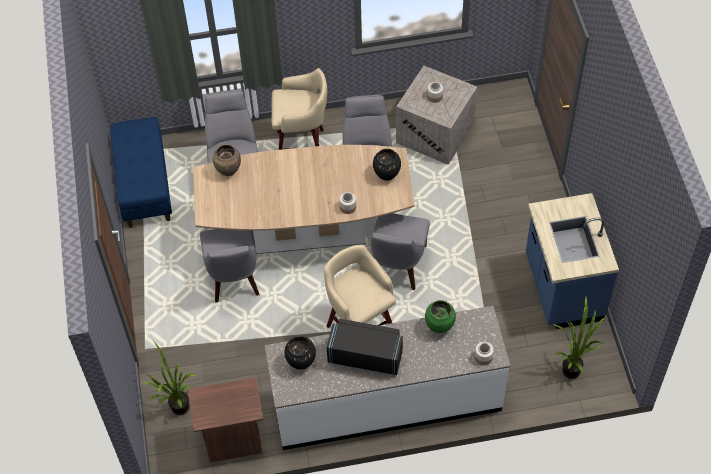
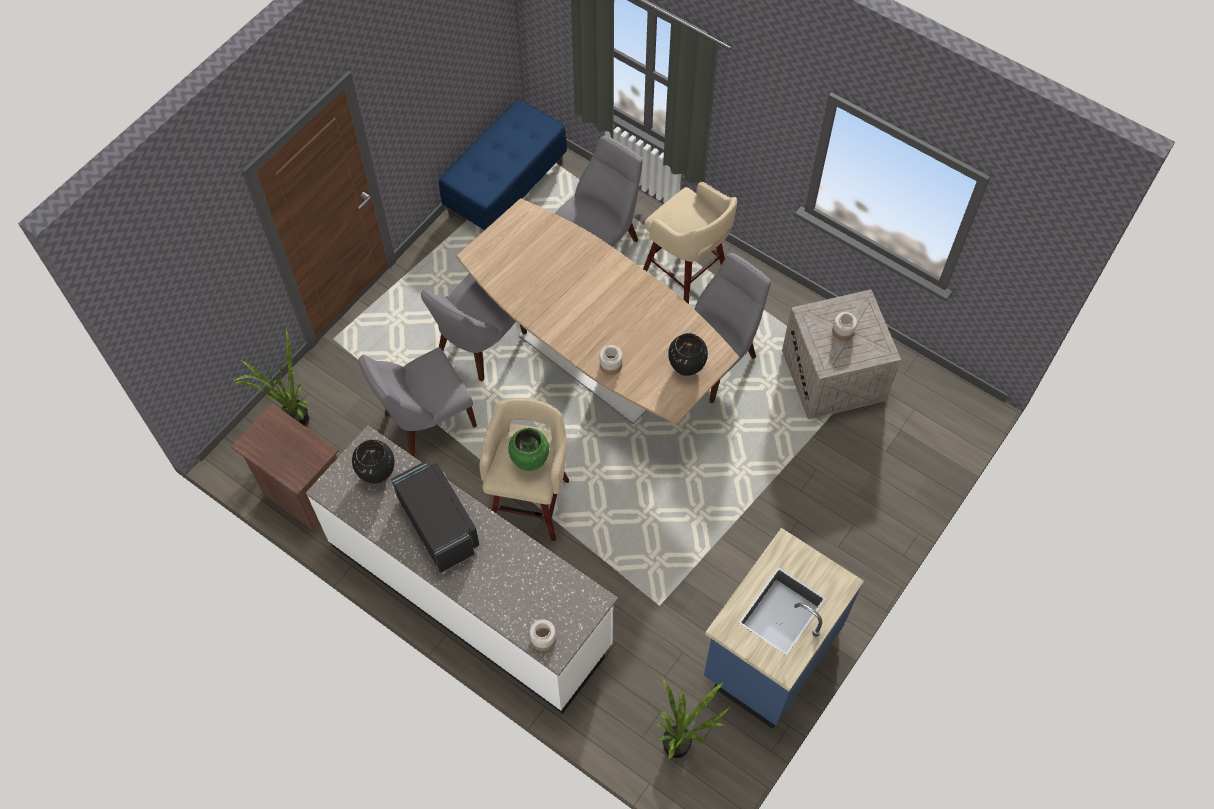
camera: 45 degrees right, 5 degrees up
brown vase [213,144,241,176] -> none
grey chair [371,213,430,290] -> grey chair moved to [358,347,477,457]
green vase [425,300,456,333] -> green vase moved to [508,428,549,471]

